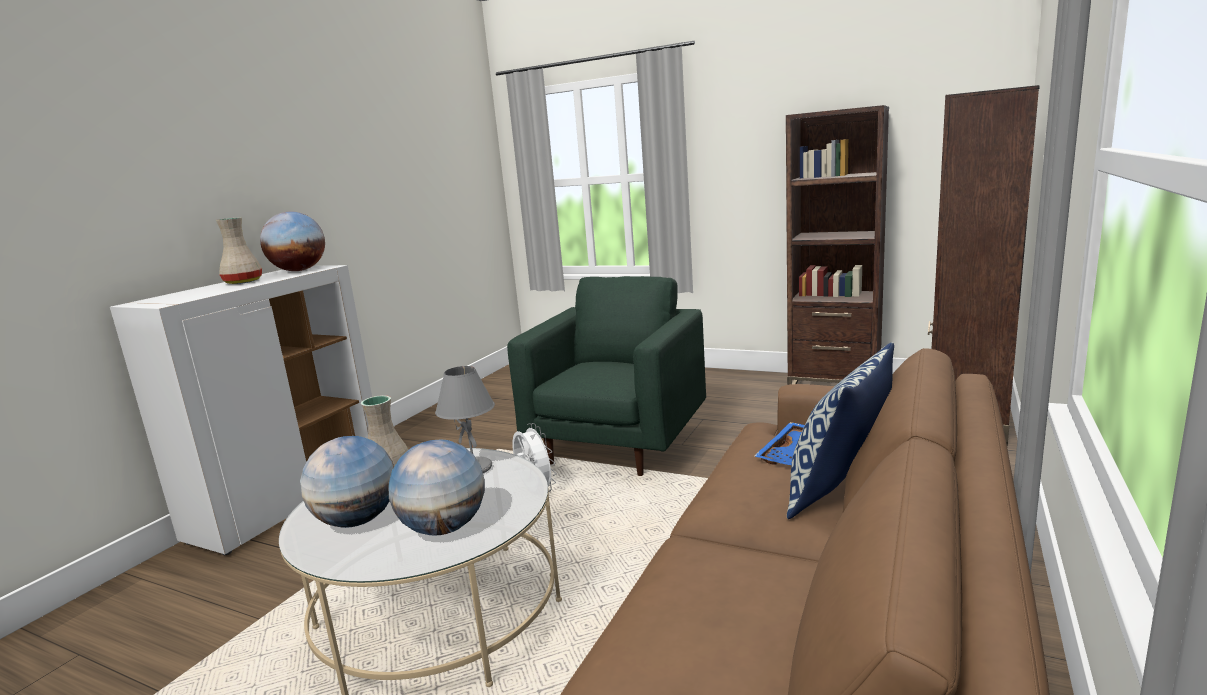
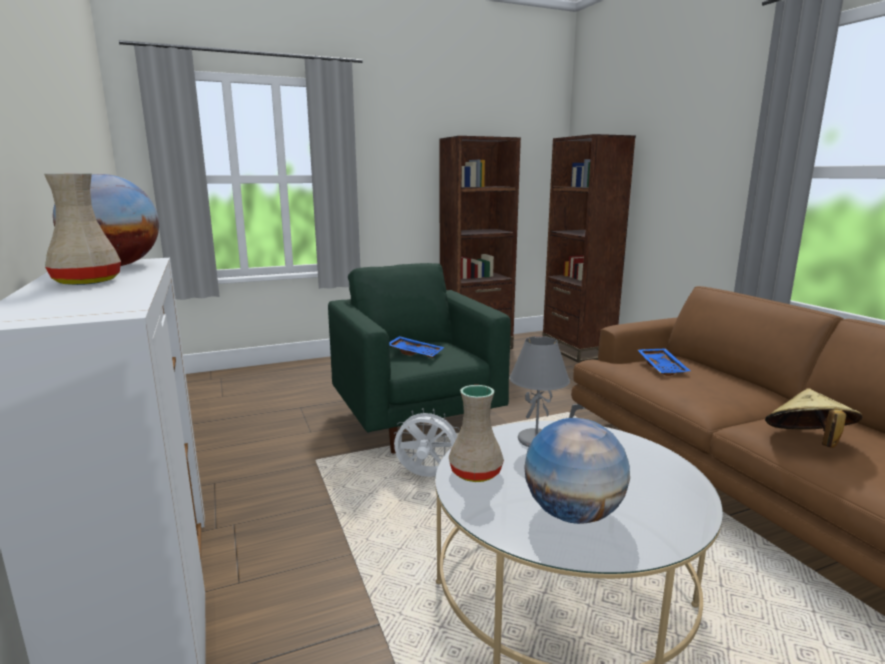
camera: 50 degrees left, 0 degrees up
globe [388,440,485,536] -> none
pillow [787,342,894,519] -> none
none -> blue tray [389,336,444,358]
none -> beige hat [765,388,862,448]

